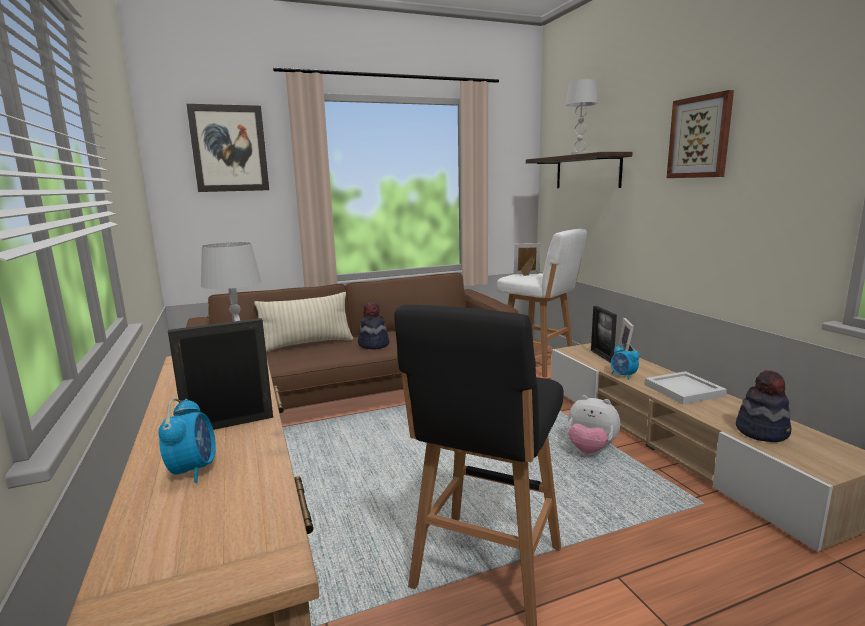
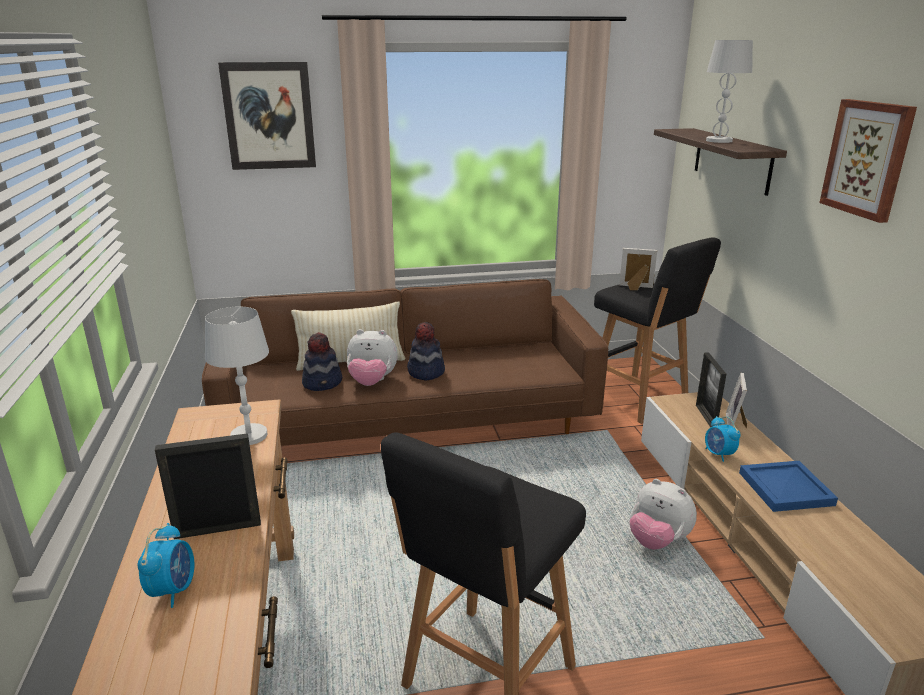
camera: 10 degrees right, 10 degrees up
white stool [497,229,587,378] -> black stool [594,237,721,424]
white tray [644,371,727,404] -> blue tray [739,461,838,512]
hat [736,370,791,442] -> hat moved to [302,332,342,391]
none -> plush toy [347,329,398,386]

